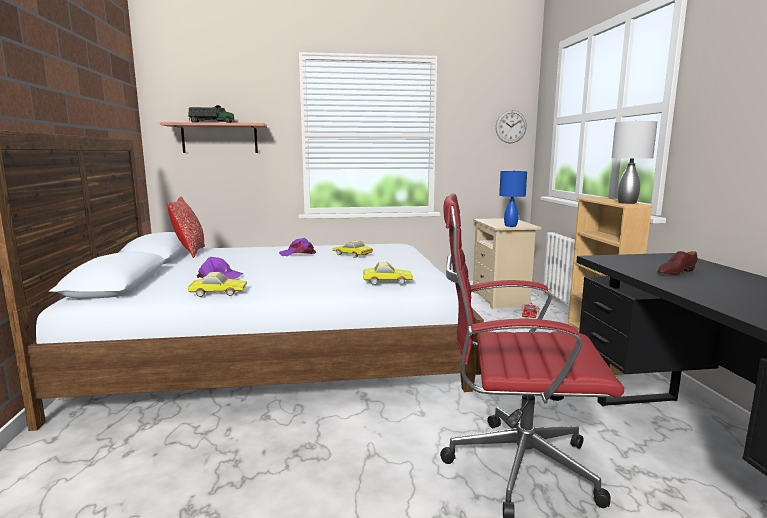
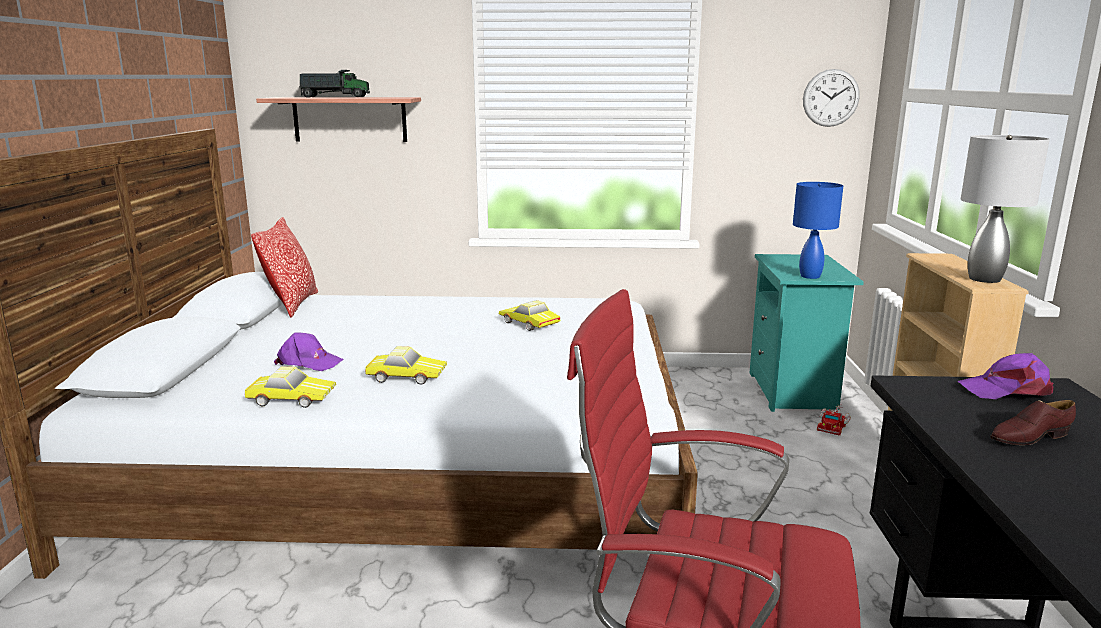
camera: 10 degrees right, 5 degrees up
purple cap [279,238,316,256] -> purple cap moved to [957,353,1053,399]
toy car [363,262,413,285] -> toy car moved to [365,346,447,385]
beige nightstand [473,218,541,309] -> turquoise nightstand [750,254,864,412]

